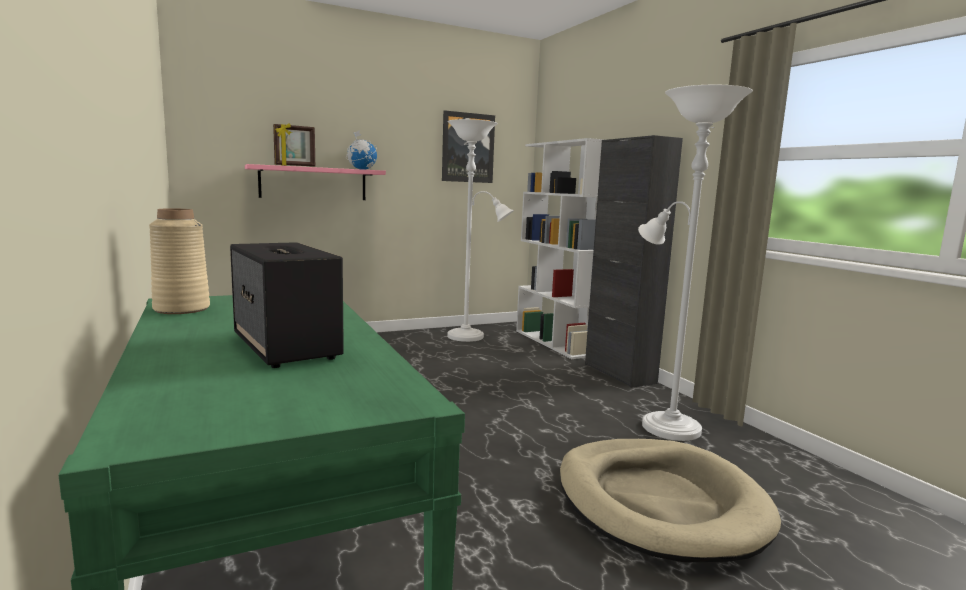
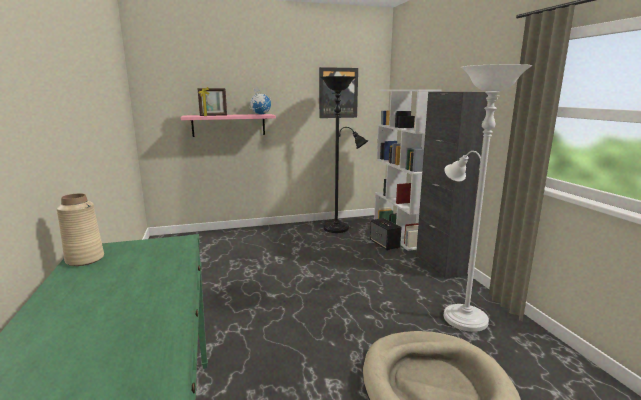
camera: 10 degrees right, 5 degrees up
speaker [230,242,344,368] -> speaker moved to [370,218,401,251]
white floor lamp [447,119,514,342] -> black floor lamp [320,76,369,233]

